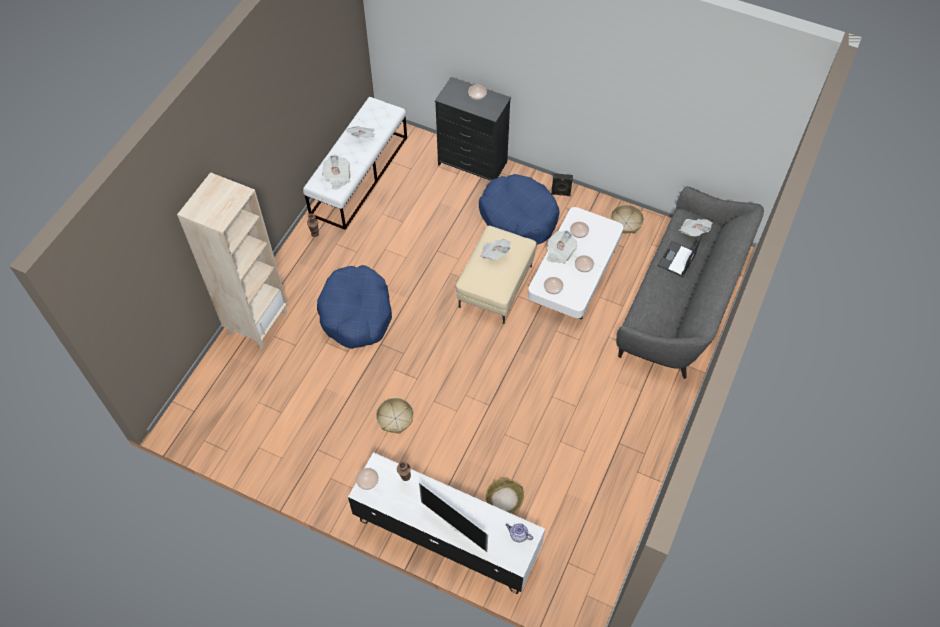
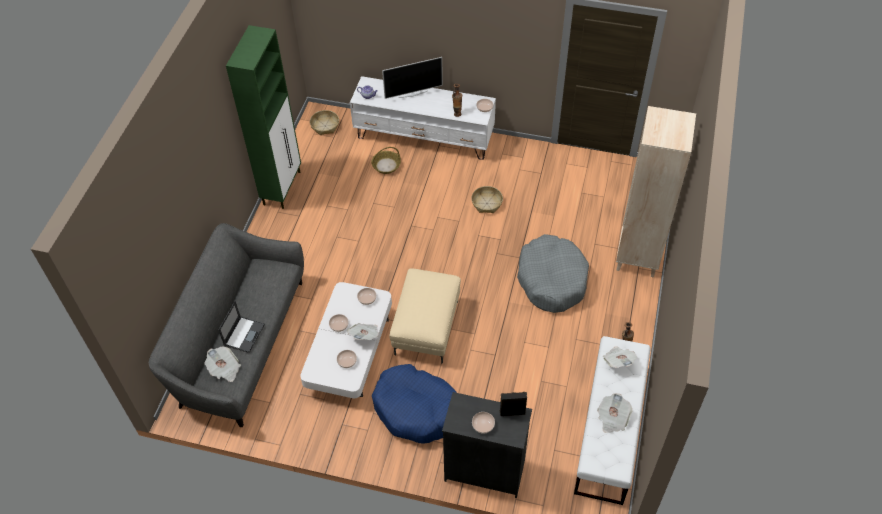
camera: 170 degrees right, 5 degrees down
blue dog bed [317,265,392,349] -> grey dog bed [517,234,589,313]
television [419,482,488,552] -> television turned 135 degrees clockwise [382,57,443,99]
newspaper [480,239,511,260] -> none
black speaker [551,173,573,196] -> black speaker moved to [500,392,527,416]
basket [611,204,644,233] -> basket moved to [310,110,339,135]
none -> green cabinet [226,25,301,209]

